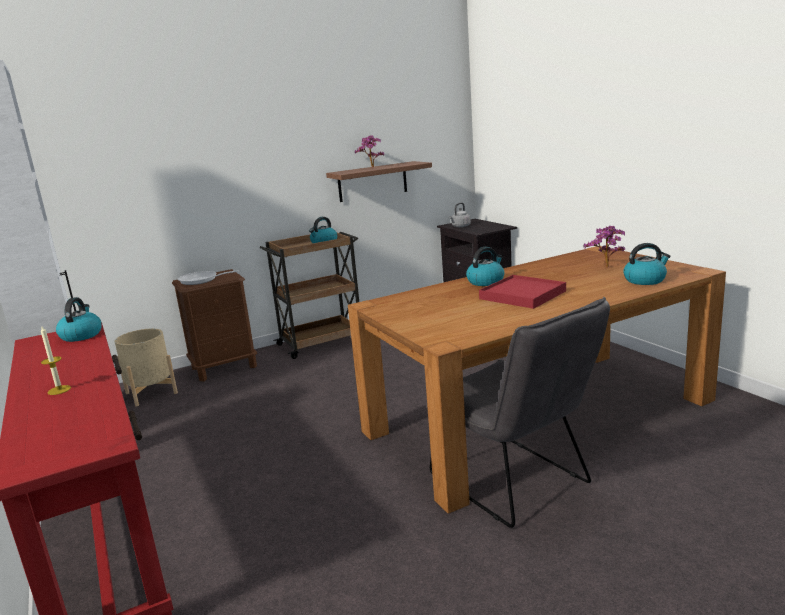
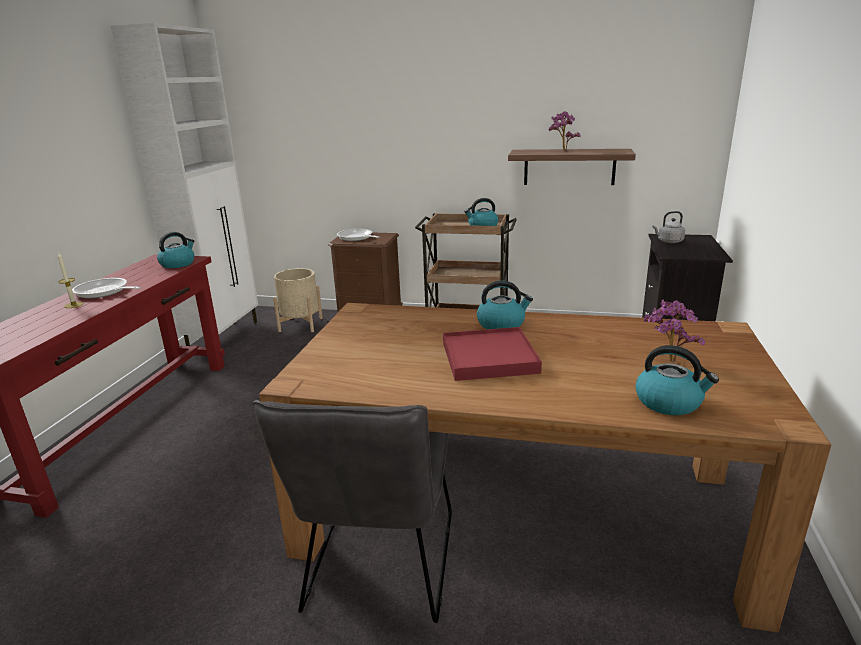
camera: 40 degrees right, 5 degrees up
none -> frying pan [72,278,141,299]

